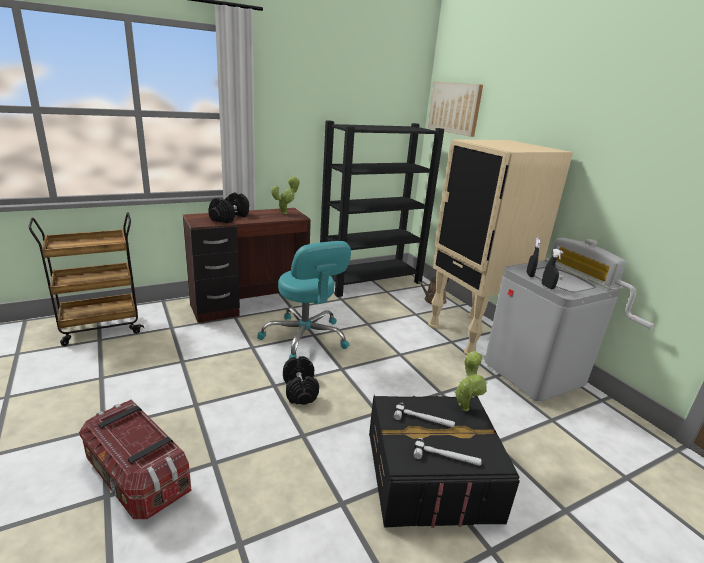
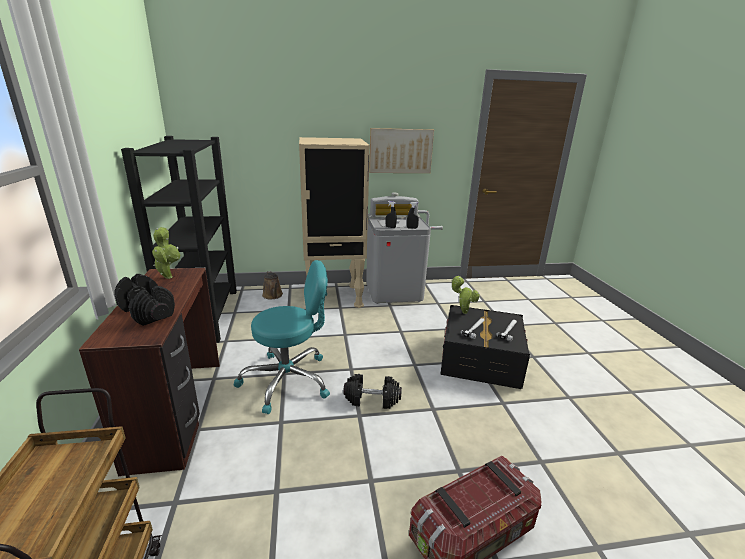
camera: 70 degrees left, 0 degrees up
picture [428,82,483,137] -> picture moved to [369,128,434,173]

